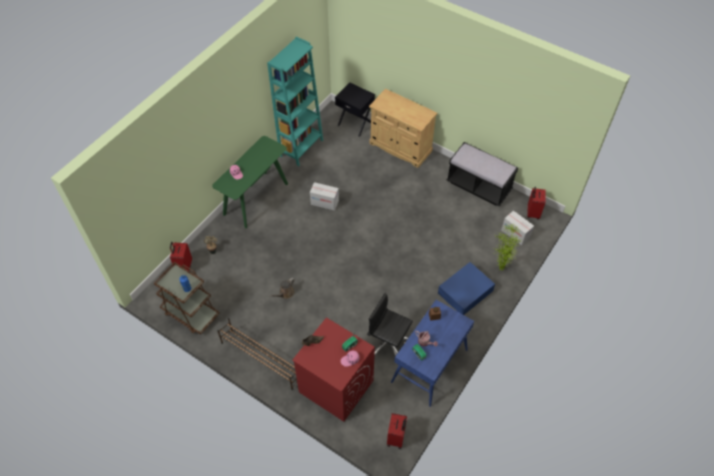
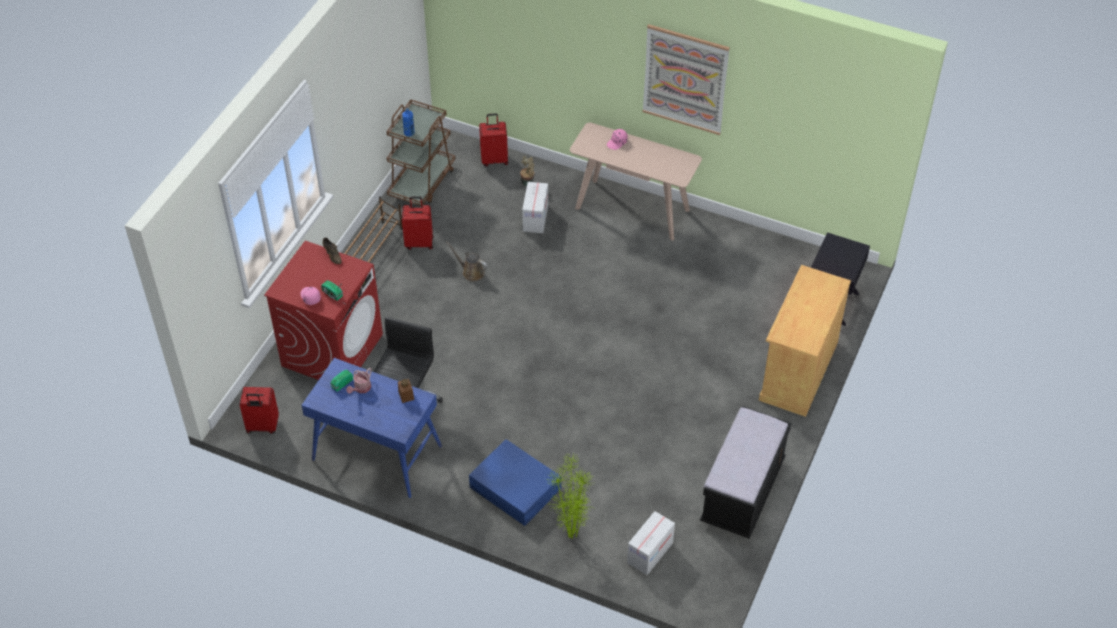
camera: 80 degrees right, 5 degrees down
green console table [212,136,288,228] -> beige console table [570,123,702,241]
turquoise bookcase [267,37,323,166] -> none
cardboard box [310,182,339,211] -> cardboard box moved to [522,182,548,233]
red suitcase [527,187,546,219] -> red suitcase moved to [402,196,433,250]
none -> picture [643,24,730,135]

